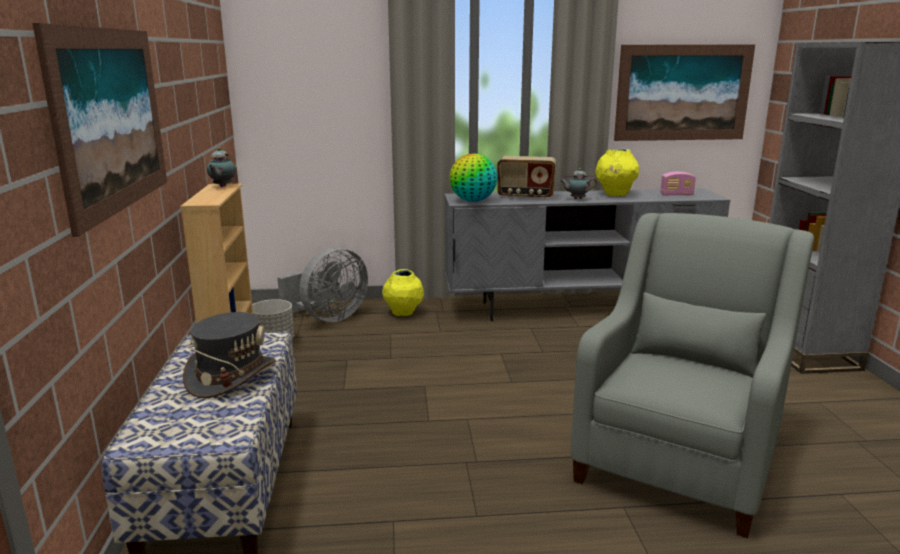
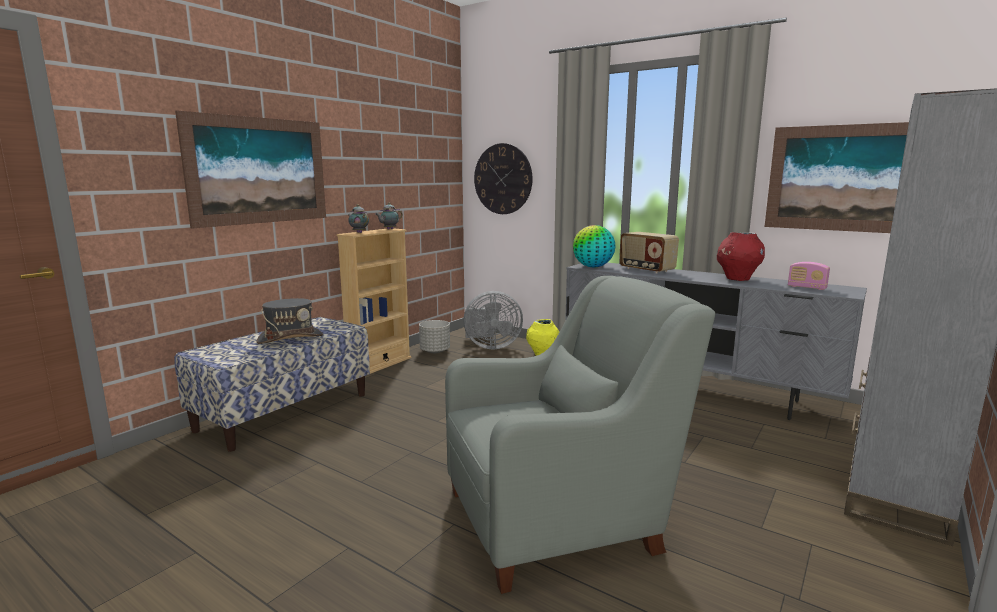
camera: 40 degrees right, 5 degrees down
teapot [560,168,597,199] -> teapot moved to [348,204,369,233]
yellow vase [595,149,639,197] -> red vase [717,232,765,281]
none -> wall clock [474,143,533,214]

